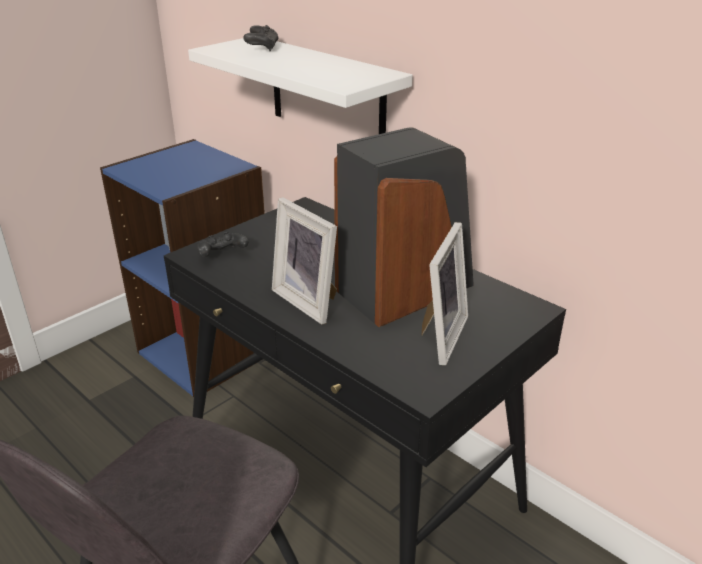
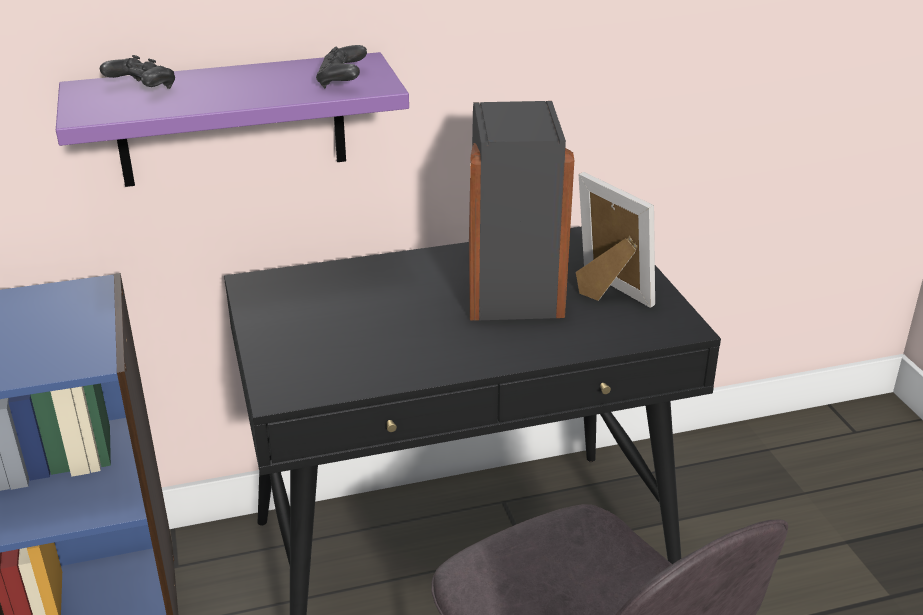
camera: 60 degrees left, 0 degrees up
white shelf [188,38,413,134] -> purple shelf [56,52,409,187]
black game controller [197,232,249,257] -> black game controller moved to [316,45,367,88]
picture frame [272,197,337,324] -> none

